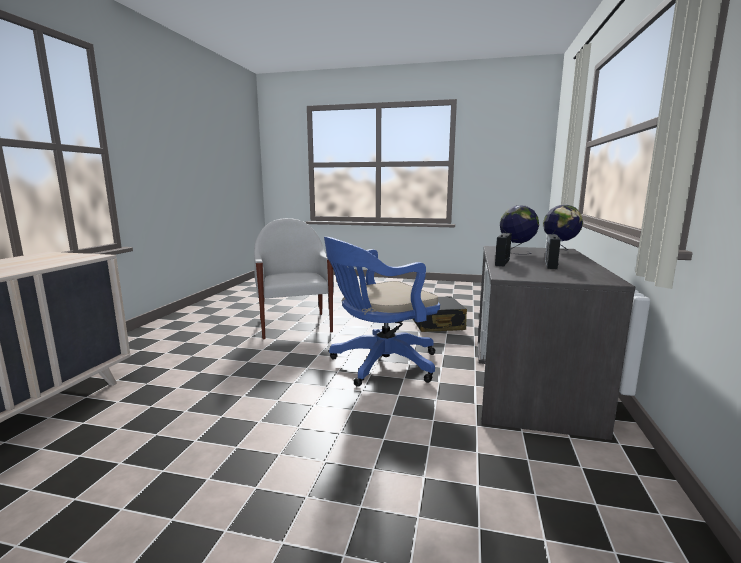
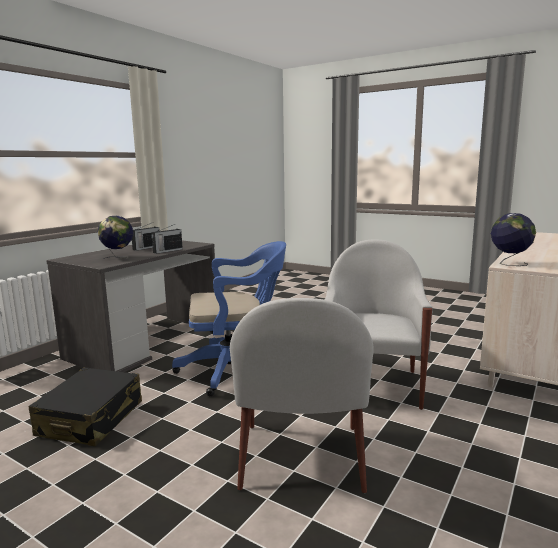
camera: 160 degrees left, 0 degrees up
globe [543,205,583,251] -> globe moved to [491,213,536,266]
none -> white armchair [325,239,433,410]

